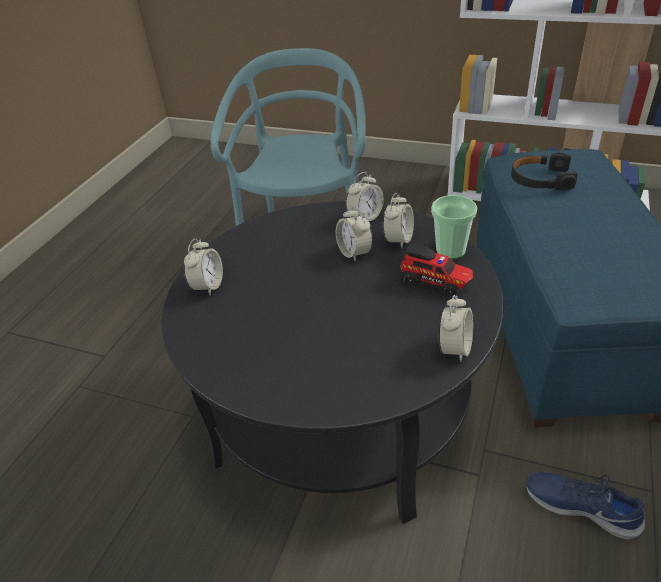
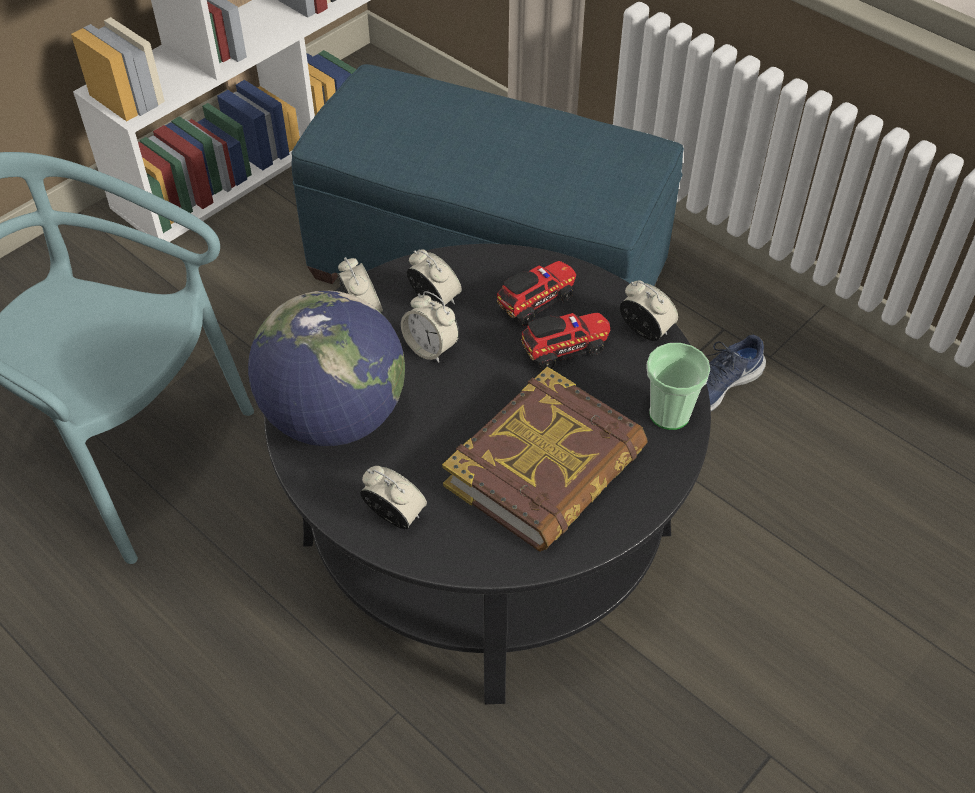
camera: 70 degrees left, 10 degrees up
alarm clock [336,205,373,262] -> alarm clock turned 45 degrees clockwise [401,291,459,363]
cup [431,195,477,260] -> cup moved to [646,343,710,430]
black headphones [511,153,578,191] -> none
none -> globe [248,291,405,446]
none -> book [442,367,648,552]
none -> toy truck [521,313,610,371]

